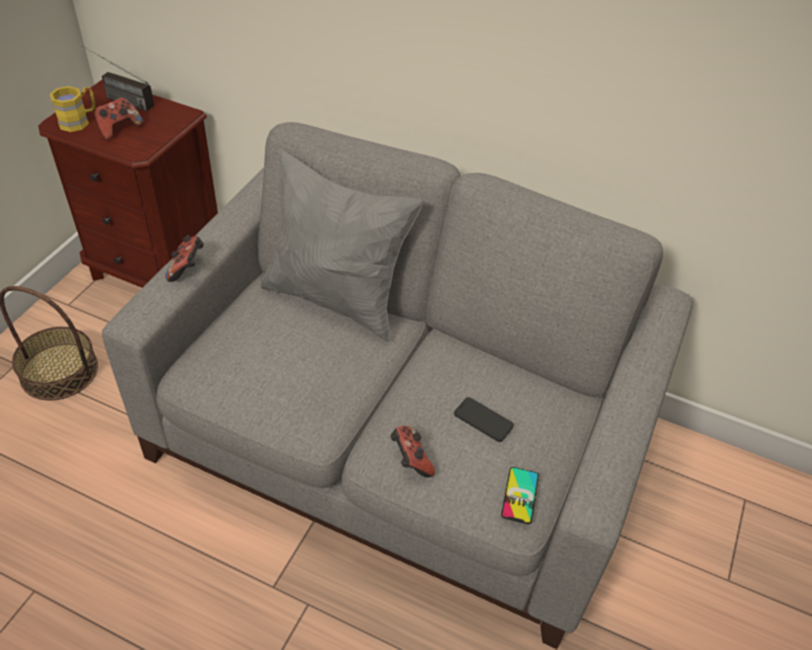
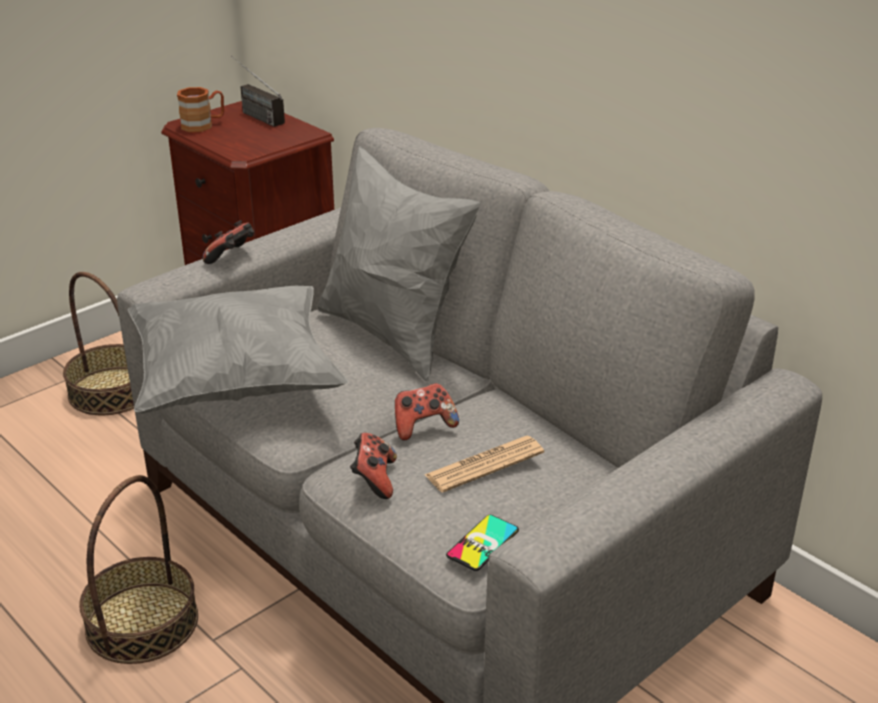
camera: 25 degrees right, 15 degrees down
yellow mug [50,86,96,132] -> brown mug [177,87,224,132]
game controller [94,97,143,140] -> game controller moved to [395,383,459,441]
phone [454,397,514,442] -> newspaper [425,436,544,492]
none -> basket [79,475,198,664]
none -> grey pillow [128,286,348,414]

